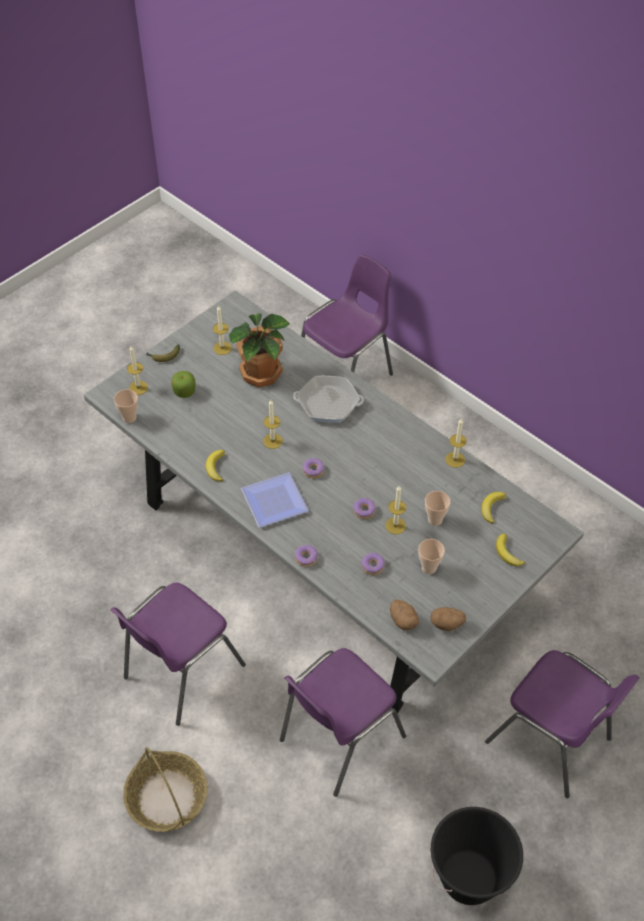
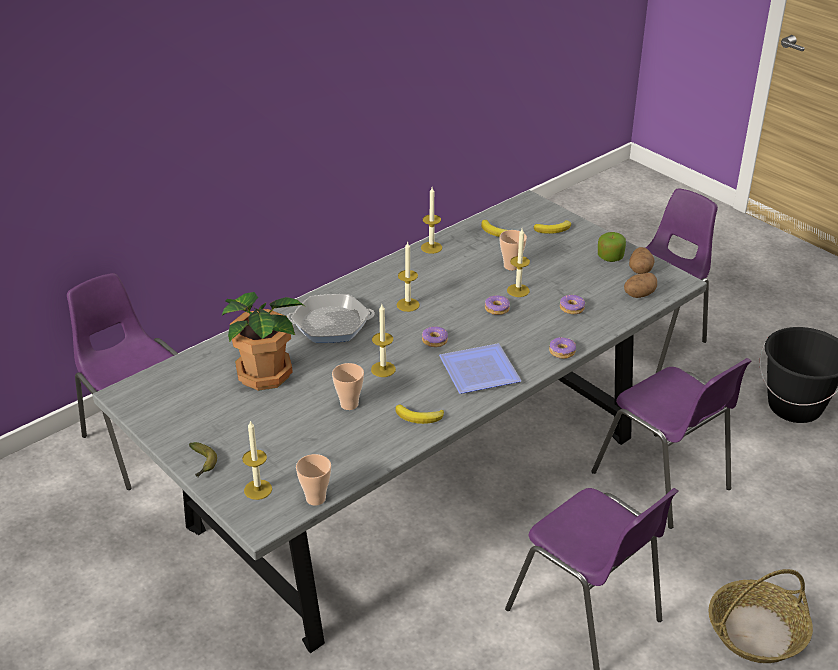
camera: 85 degrees left, 15 degrees down
apple [171,371,195,398] -> apple moved to [598,232,626,262]
candle [213,305,232,355] -> candle moved to [397,242,420,312]
frying pan [293,376,364,423] -> frying pan turned 75 degrees clockwise [287,294,375,343]
cup [418,539,445,574] -> cup moved to [332,363,364,410]

